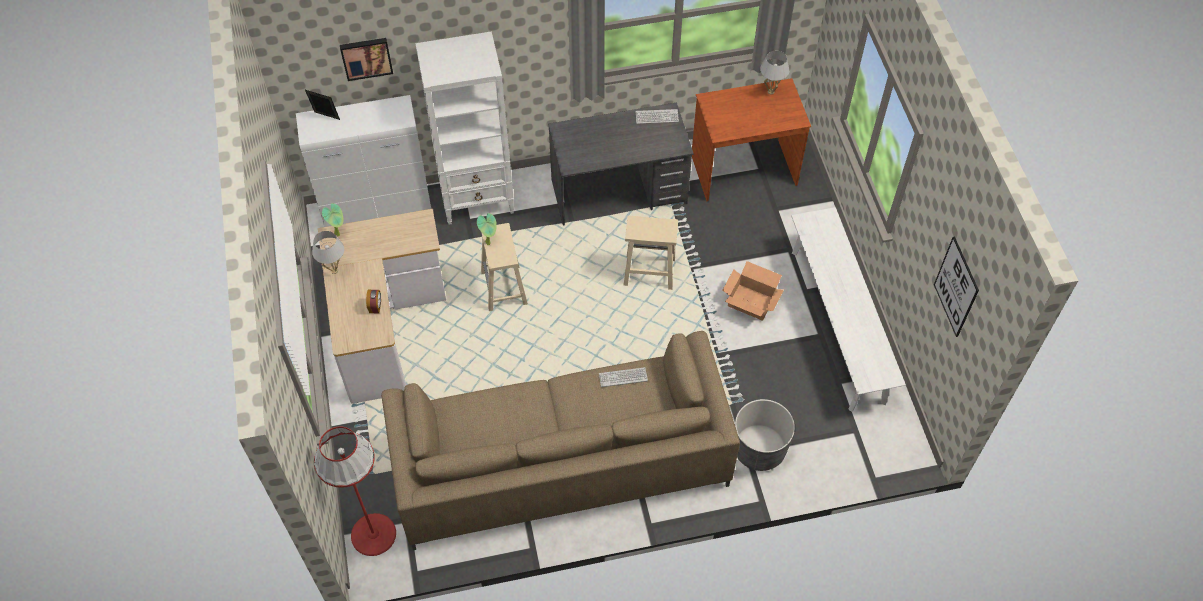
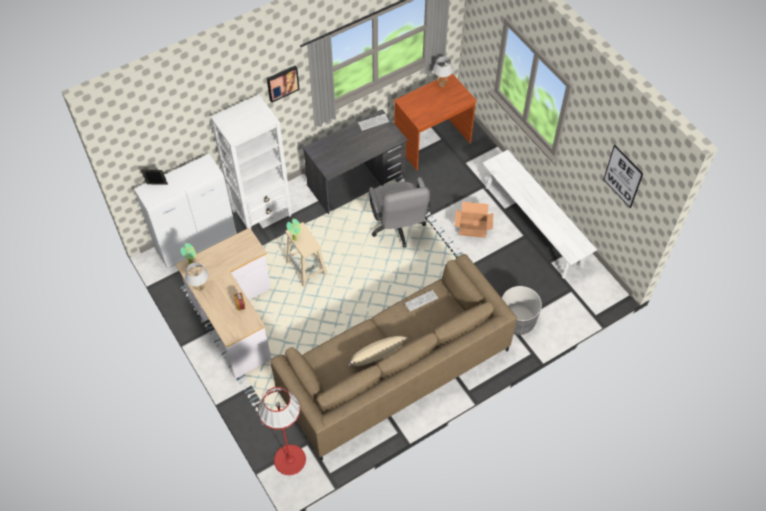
camera: 20 degrees left, 0 degrees up
picture [340,38,393,81] -> picture moved to [267,66,300,103]
beige stool [623,216,678,290] -> grey office chair [369,177,431,248]
none -> beige pillow [348,336,408,366]

